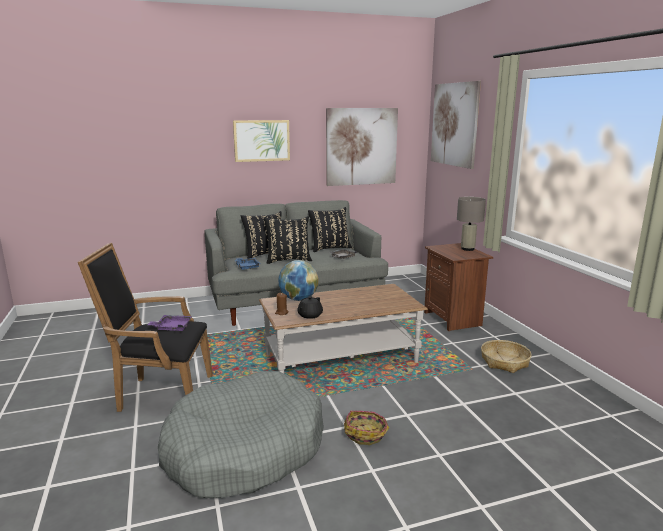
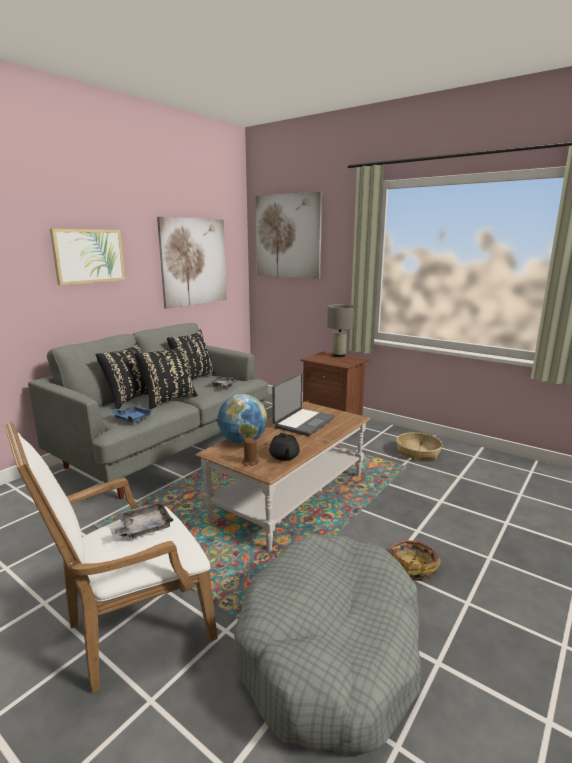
camera: 35 degrees left, 0 degrees up
black armchair [78,242,213,412] -> white armchair [4,421,218,694]
purple tray [147,315,192,331] -> grey tray [110,501,173,538]
none -> laptop [272,373,335,436]

